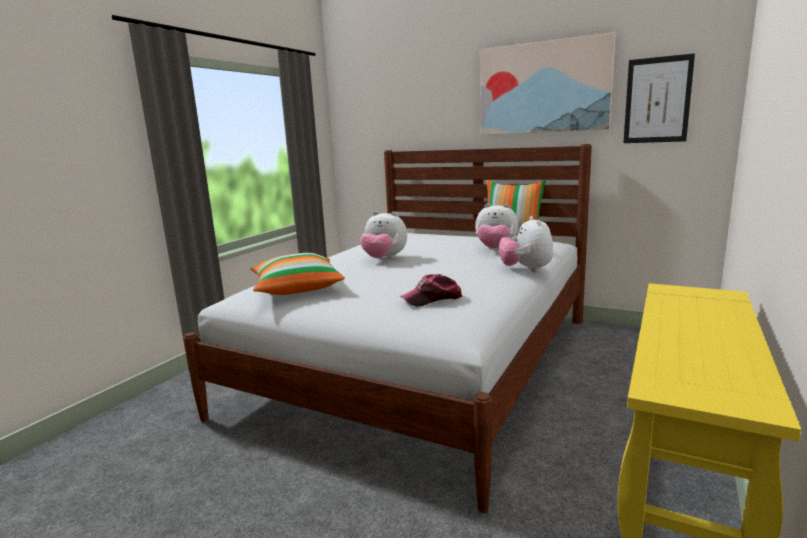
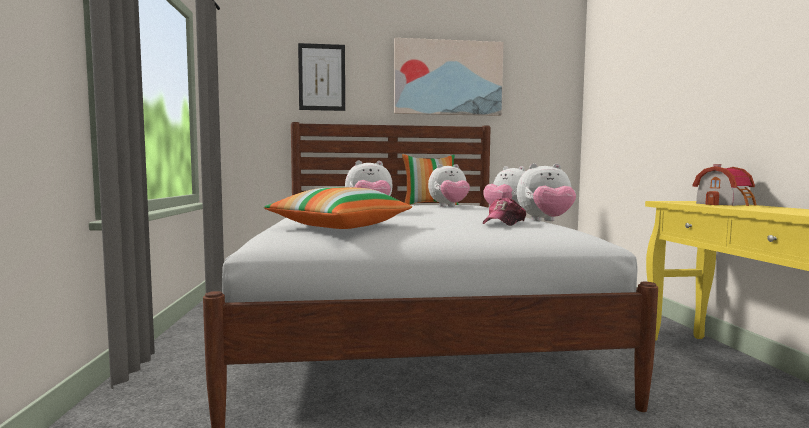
camera: 35 degrees left, 10 degrees down
picture [623,53,695,143] -> picture moved to [298,43,345,111]
none -> plush toy [517,163,576,221]
none -> toy house [693,164,757,206]

